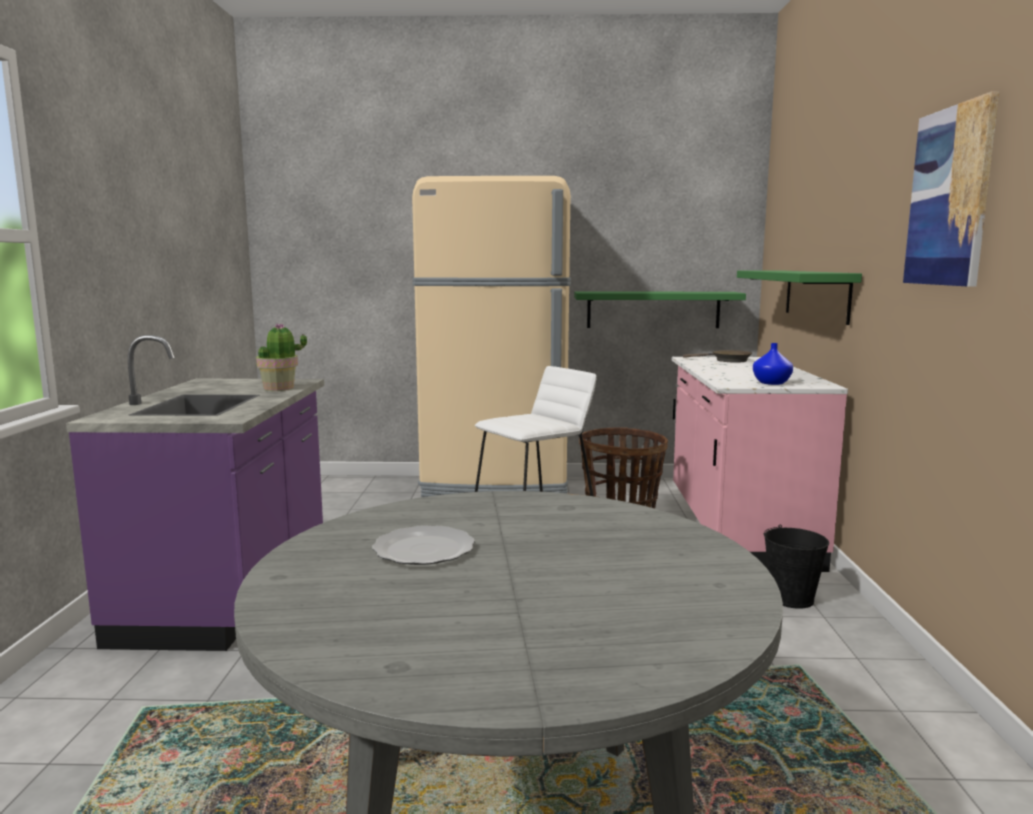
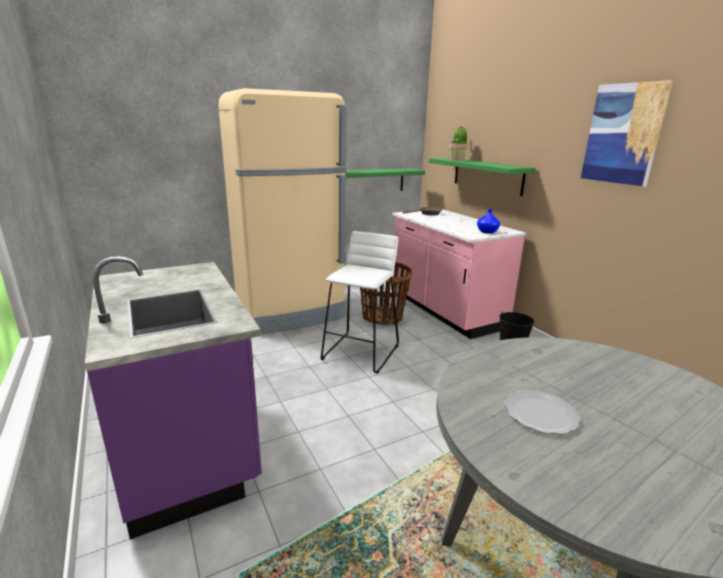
camera: 30 degrees left, 10 degrees up
potted plant [256,323,307,391] -> potted plant moved to [448,127,468,160]

